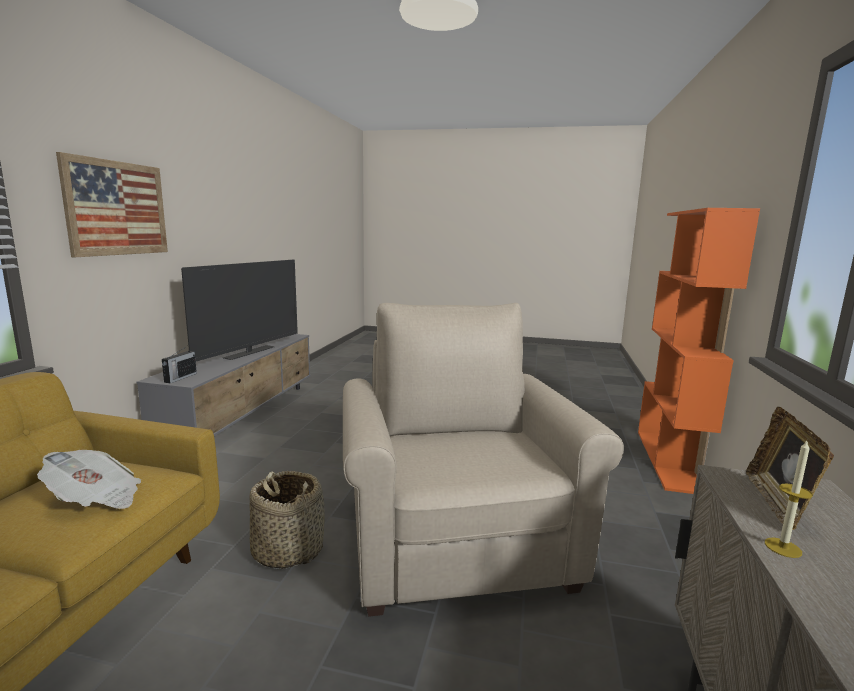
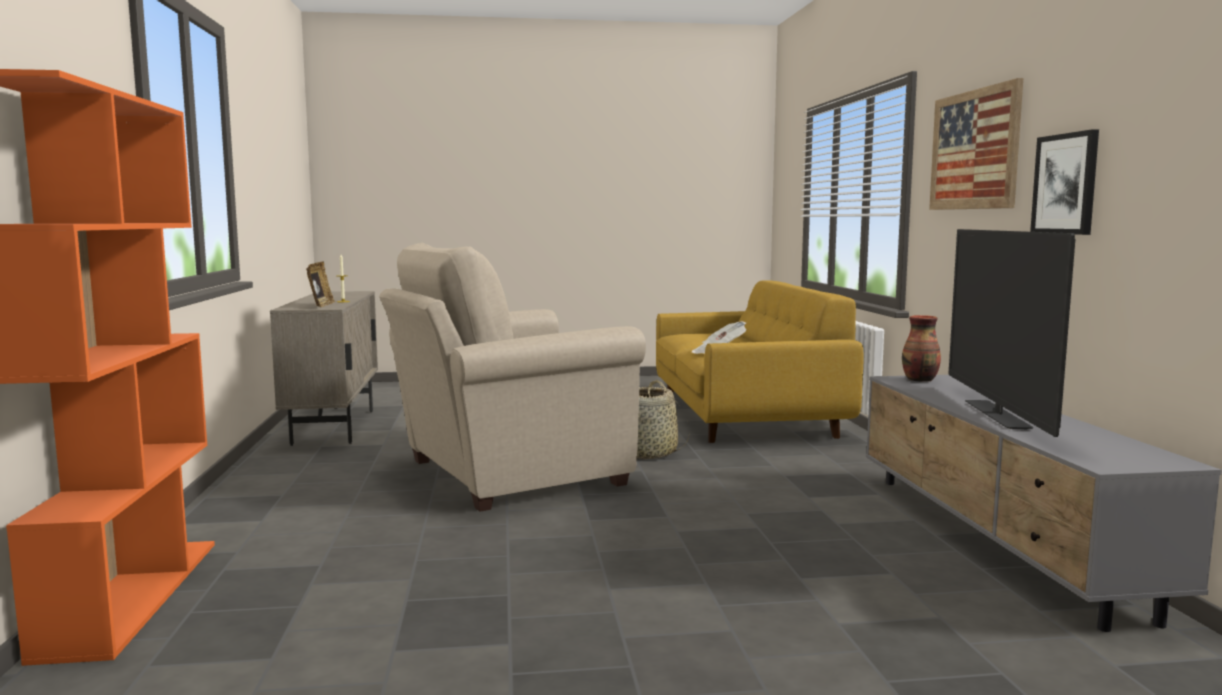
camera: 160 degrees right, 5 degrees down
radio [162,346,197,383] -> vase [902,315,941,382]
beige armchair [343,303,624,617] -> beige armchair turned 90 degrees clockwise [379,243,646,512]
none -> picture [1030,129,1099,235]

